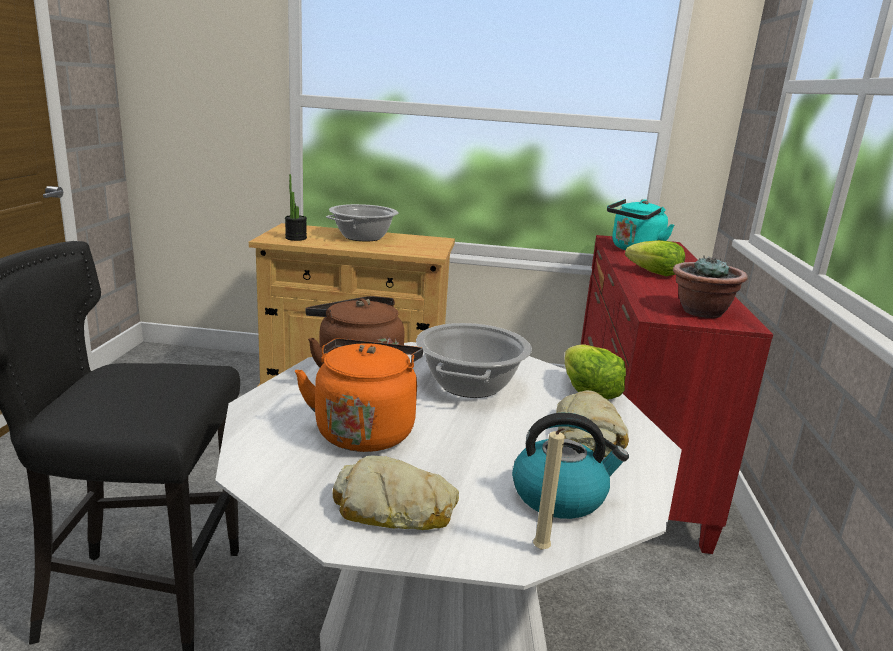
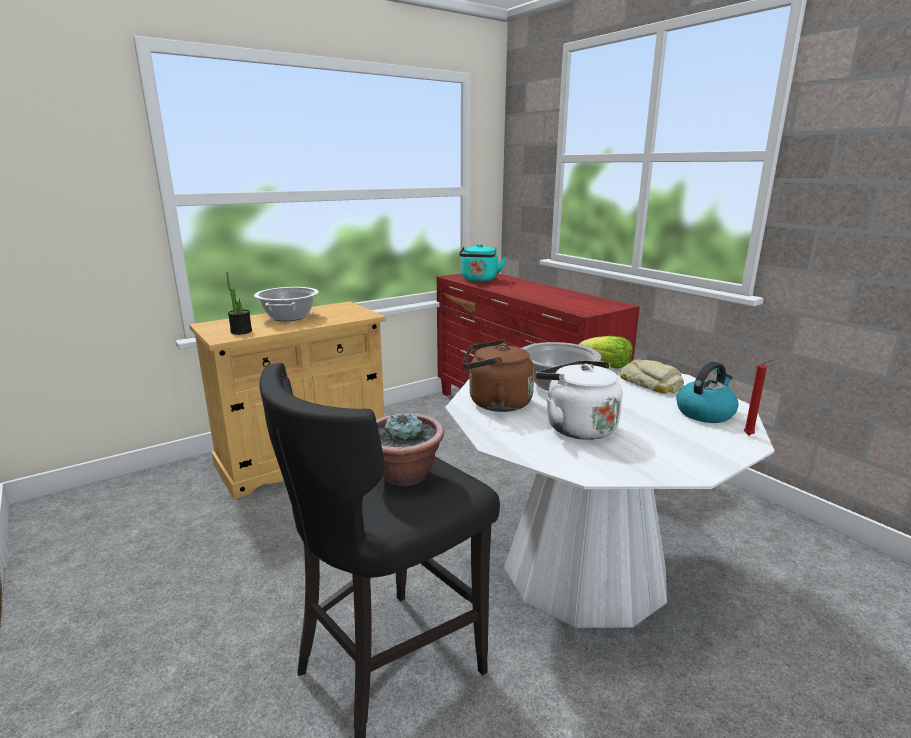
camera: 40 degrees left, 0 degrees up
orange kettle [295,339,423,452] -> white kettle [536,360,622,440]
bread [333,455,459,530] -> none
beige candle [533,428,565,550] -> red candle [744,360,773,436]
lettuce [625,240,685,276] -> none
potted plant [673,255,748,318] -> potted plant moved to [376,413,444,486]

